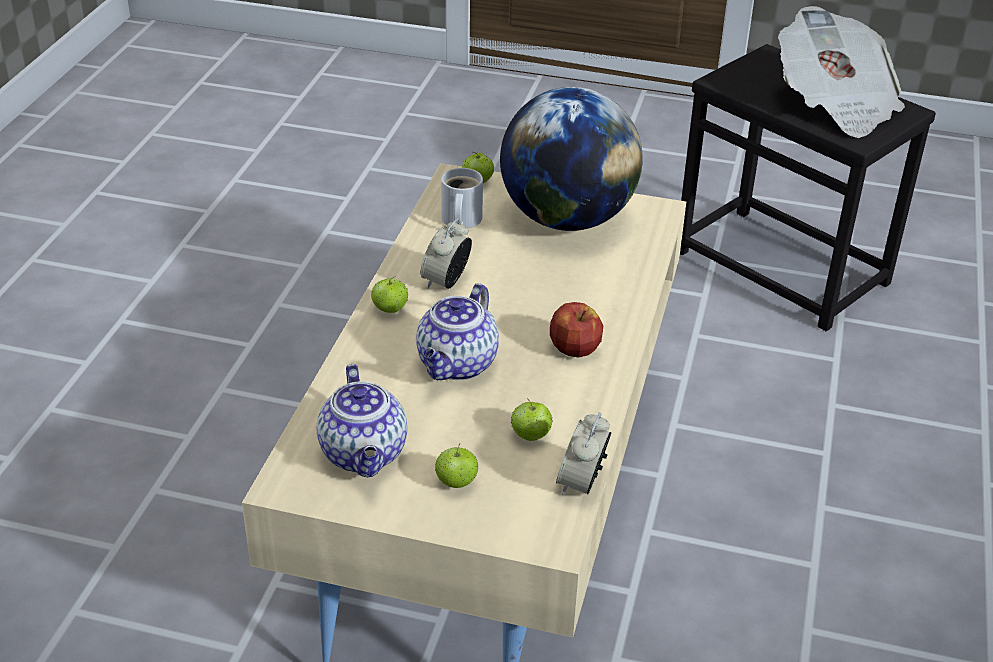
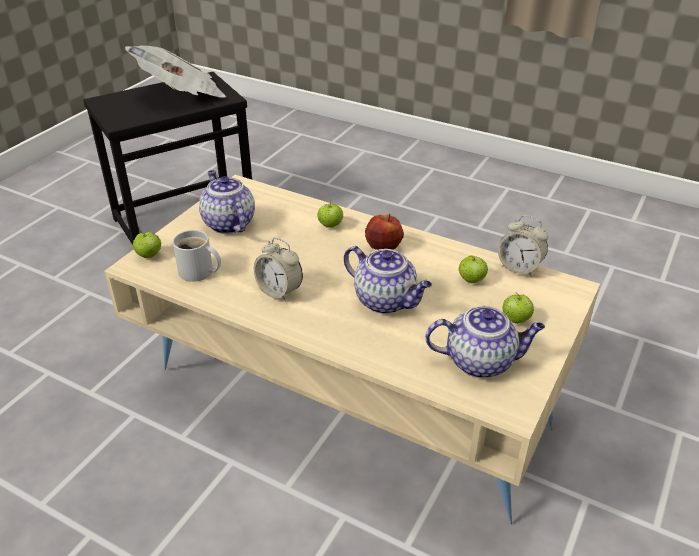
camera: 75 degrees left, 0 degrees up
apple [371,276,408,313] -> apple moved to [317,199,343,228]
globe [500,87,643,231] -> teapot [199,170,255,234]

